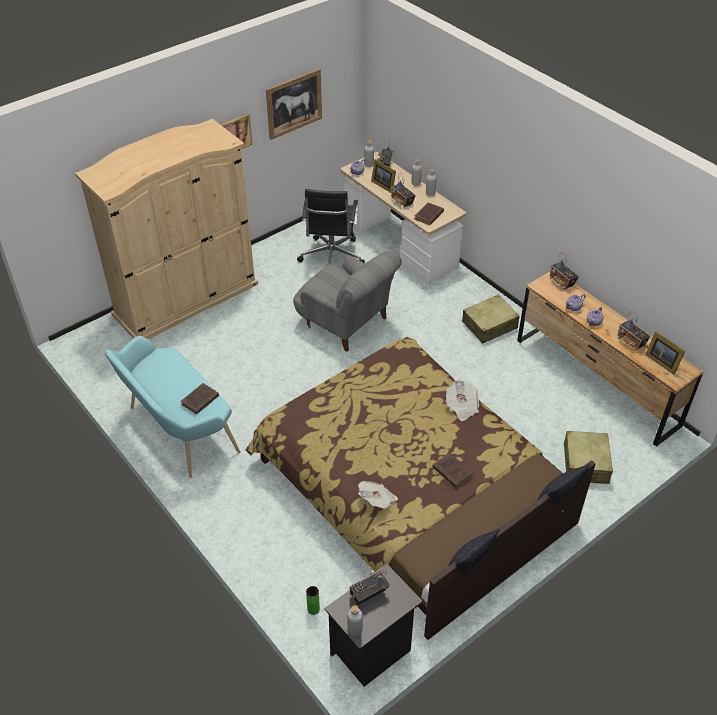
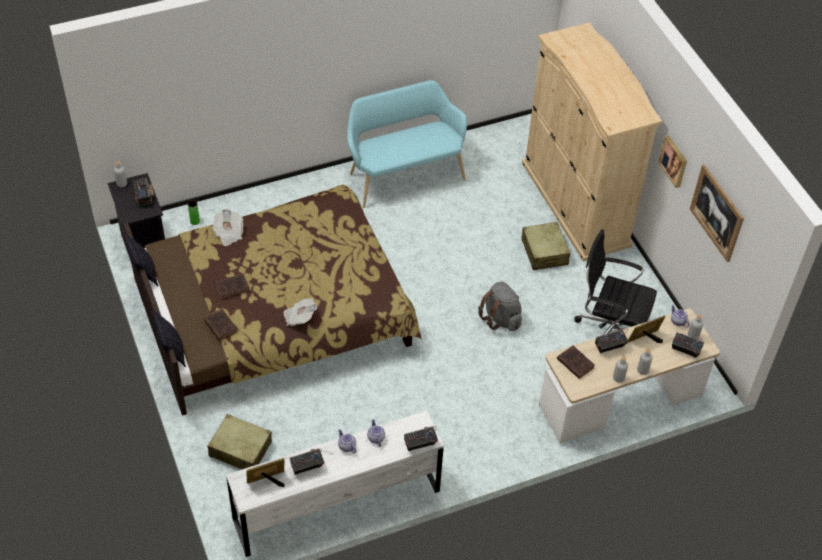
camera: 105 degrees right, 5 degrees up
brown book [181,383,219,415] -> brown book moved to [204,309,238,341]
grey armchair [293,251,402,352] -> grey backpack [478,281,522,331]
beige suitcase [462,294,519,344] -> beige suitcase moved to [521,222,570,270]
brown dresser [517,272,704,447] -> white dresser [226,410,444,557]

